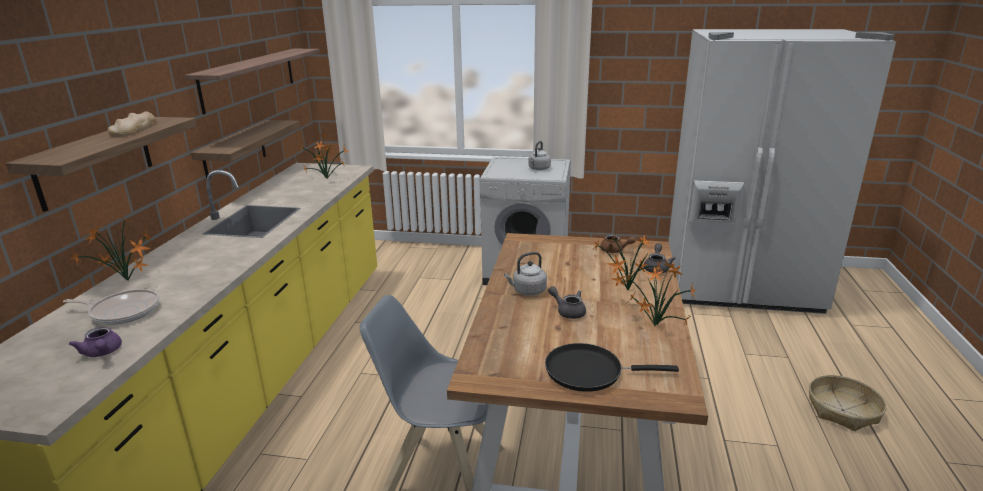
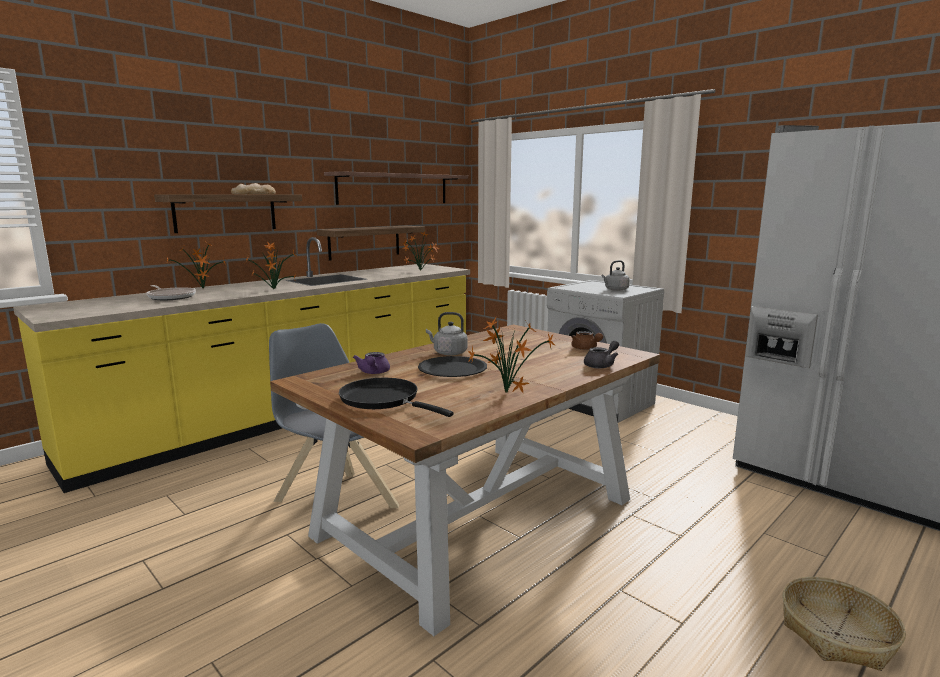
camera: 35 degrees right, 10 degrees down
purple teapot [69,326,122,357] -> purple teapot moved to [353,352,390,374]
grey teapot [548,286,586,319] -> black plate [418,356,487,377]
potted plant [592,234,662,290] -> potted plant moved to [243,242,296,290]

